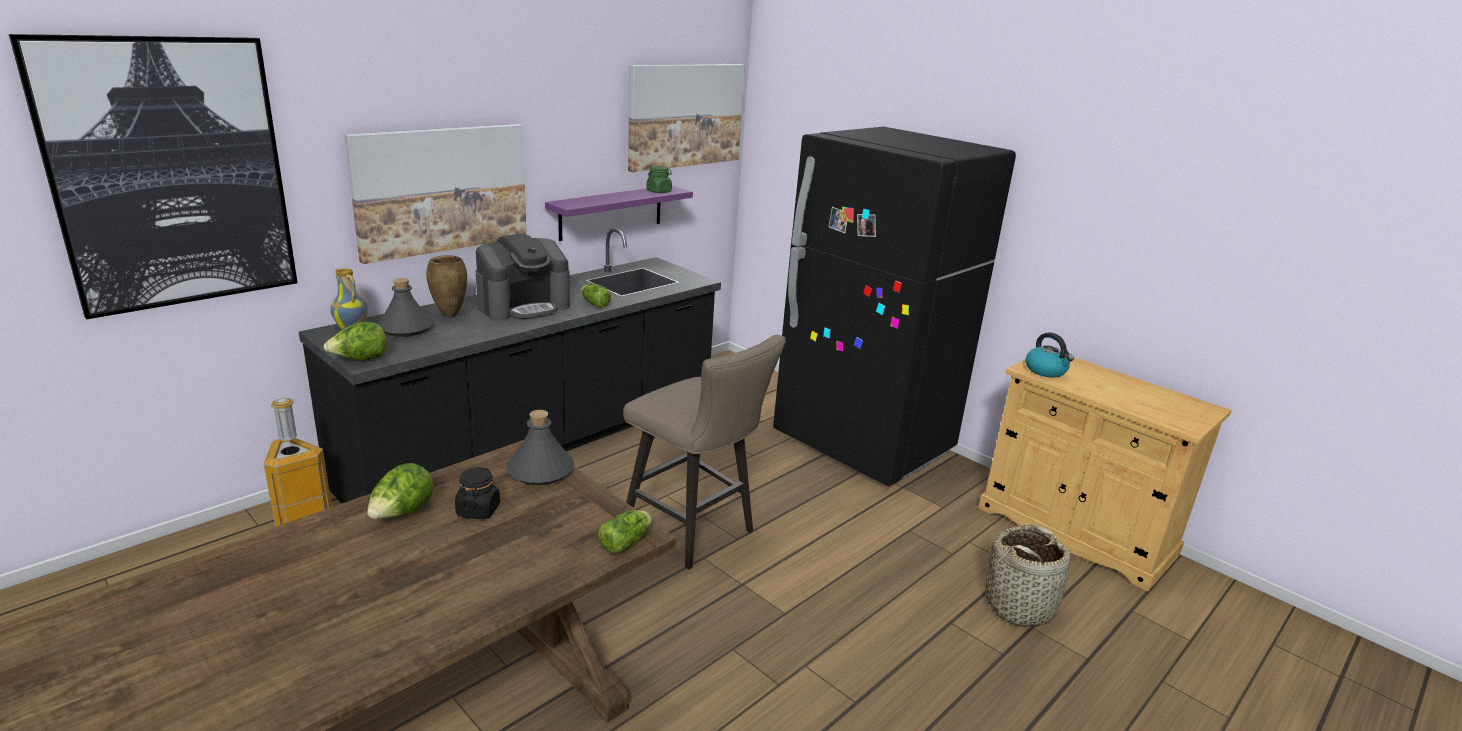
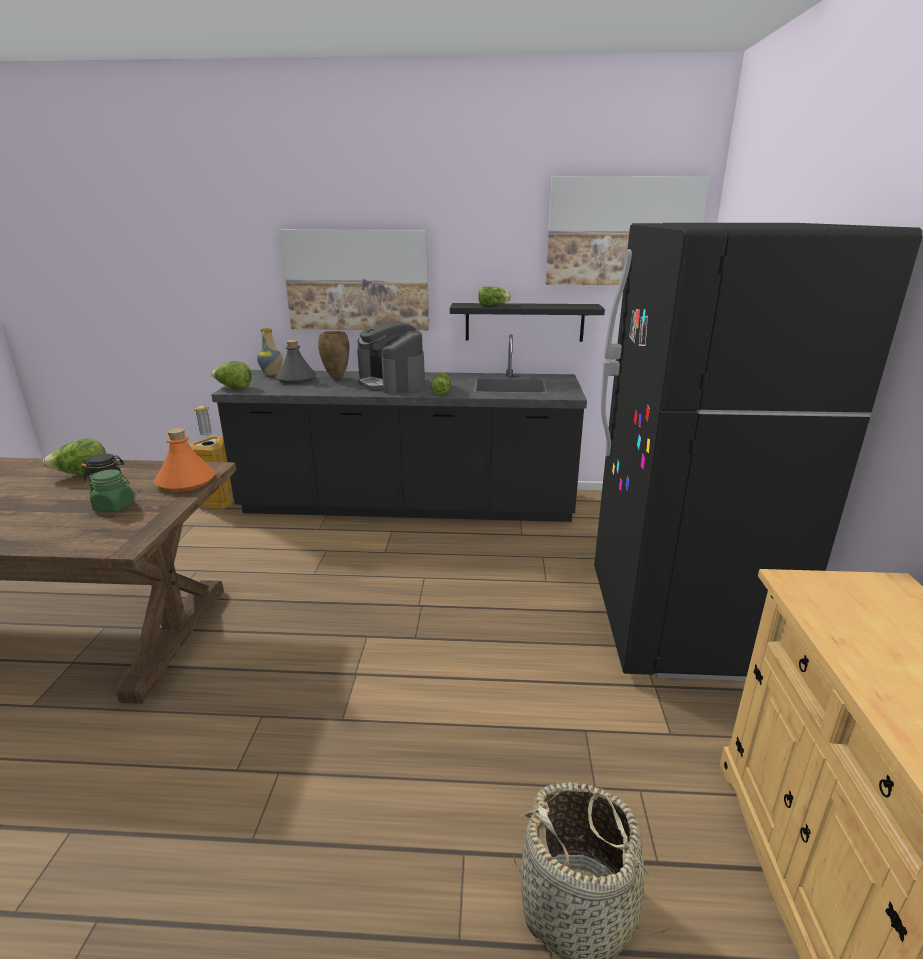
camera: 50 degrees right, 0 degrees up
picture [9,34,298,319] -> none
coffee machine [476,234,570,321] -> coffee machine turned 45 degrees clockwise [357,321,425,394]
grey bottle [506,410,574,485] -> orange bottle [154,428,215,492]
purple shelf [545,186,693,241] -> black shelf [450,303,605,342]
lettuce [598,510,652,553] -> lettuce moved to [478,287,511,306]
beige stool [623,335,786,570] -> none
green jar [646,166,672,193] -> green jar moved to [88,469,134,512]
kettle [1026,332,1074,377] -> none

